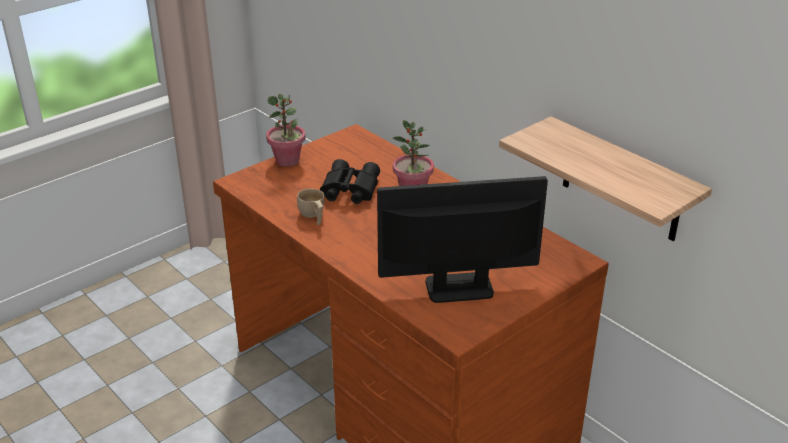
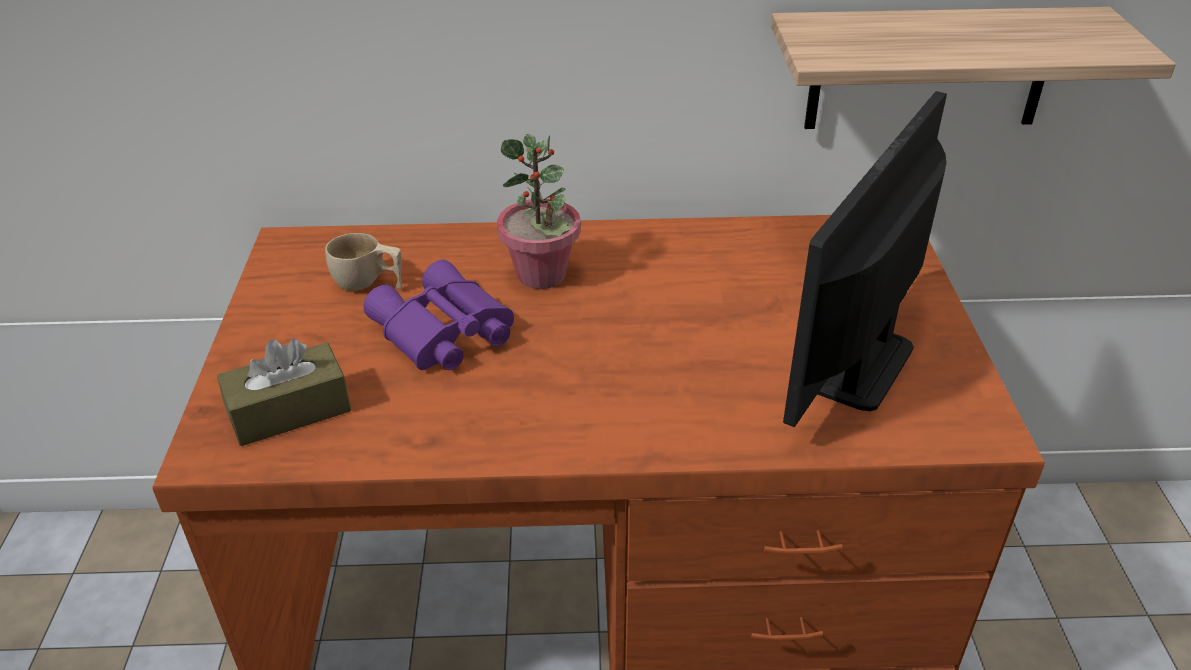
camera: 50 degrees left, 5 degrees up
potted plant [266,94,305,167] -> none
beige cup [297,189,325,225] -> beige cup moved to [325,233,402,291]
black binoculars [320,159,380,204] -> purple binoculars [364,260,514,370]
none -> brown tissue box [217,338,351,446]

